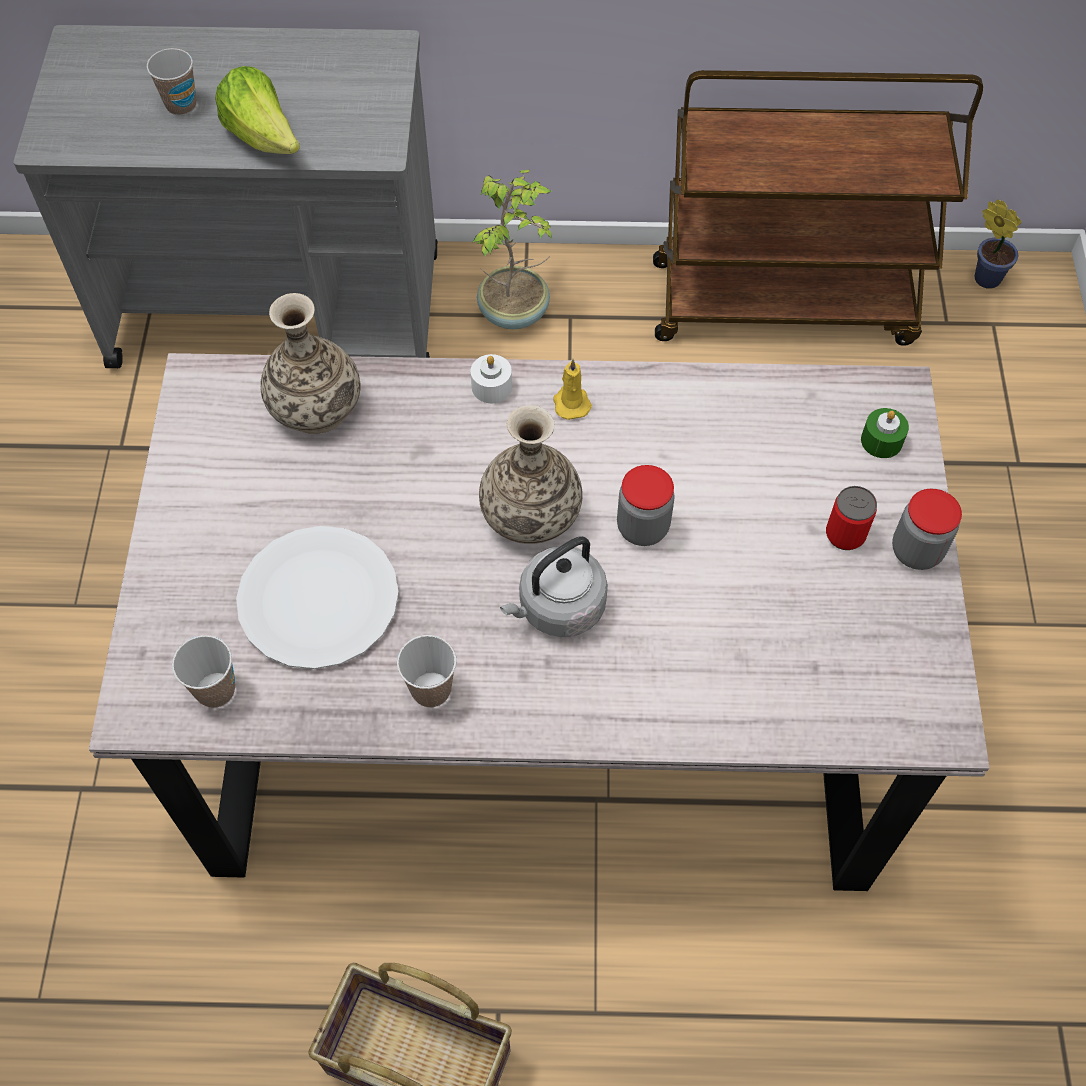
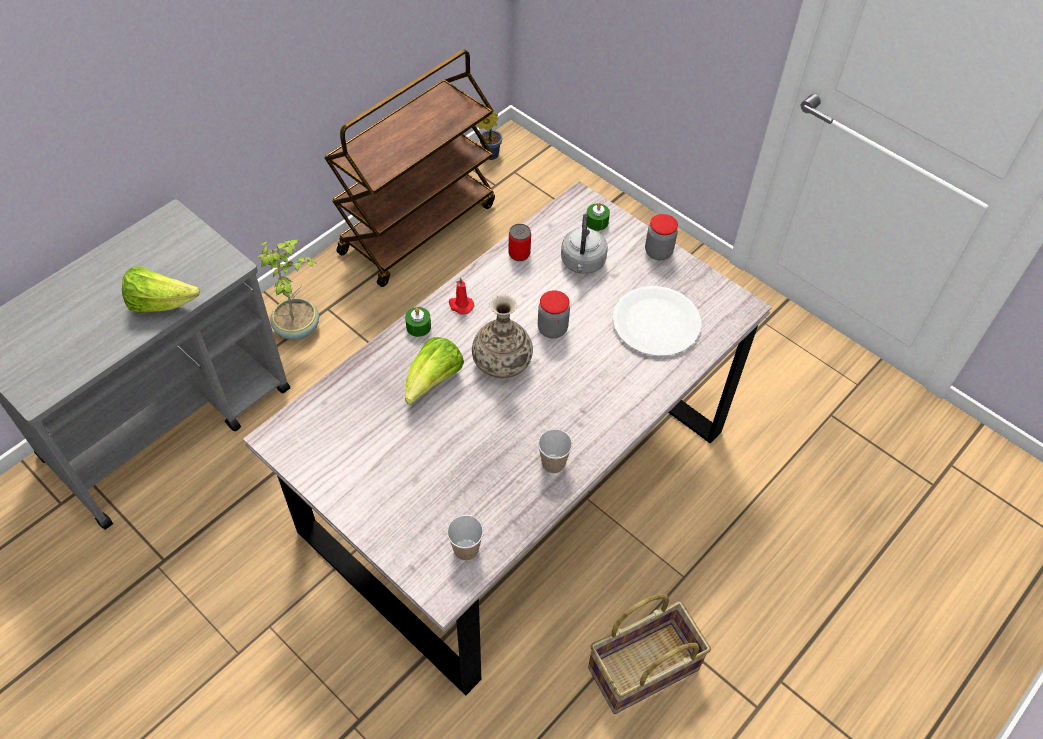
camera: 50 degrees left, 5 degrees down
cup [147,48,196,115] -> none
white plate [236,526,399,669] -> white plate moved to [612,286,702,356]
vase [260,293,361,434] -> none
white candle [471,354,512,403] -> green candle [405,307,431,337]
grey kettle [500,536,608,637] -> grey kettle moved to [561,214,608,274]
yellow candle [553,359,592,420] -> red candle [449,277,474,315]
can [826,486,877,550] -> can moved to [508,224,531,261]
none -> lettuce [405,337,464,405]

